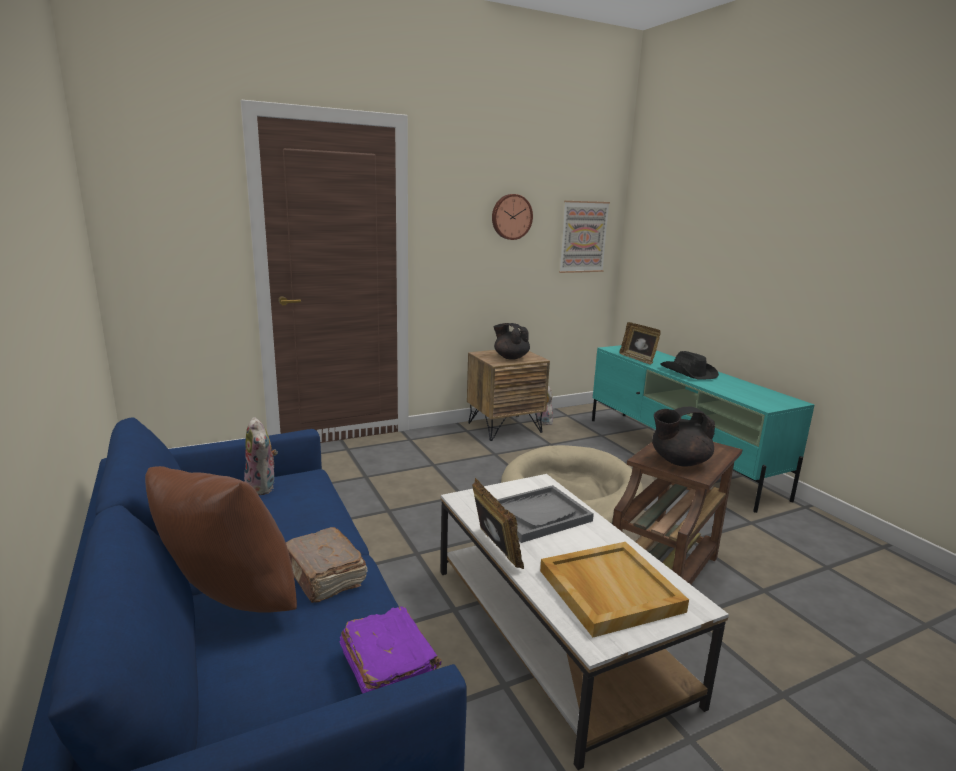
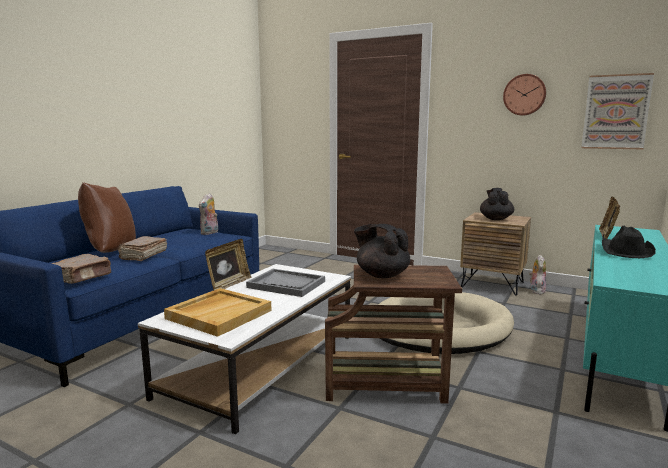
camera: 55 degrees right, 5 degrees down
purple book [340,606,442,694] -> brown book [51,254,112,284]

